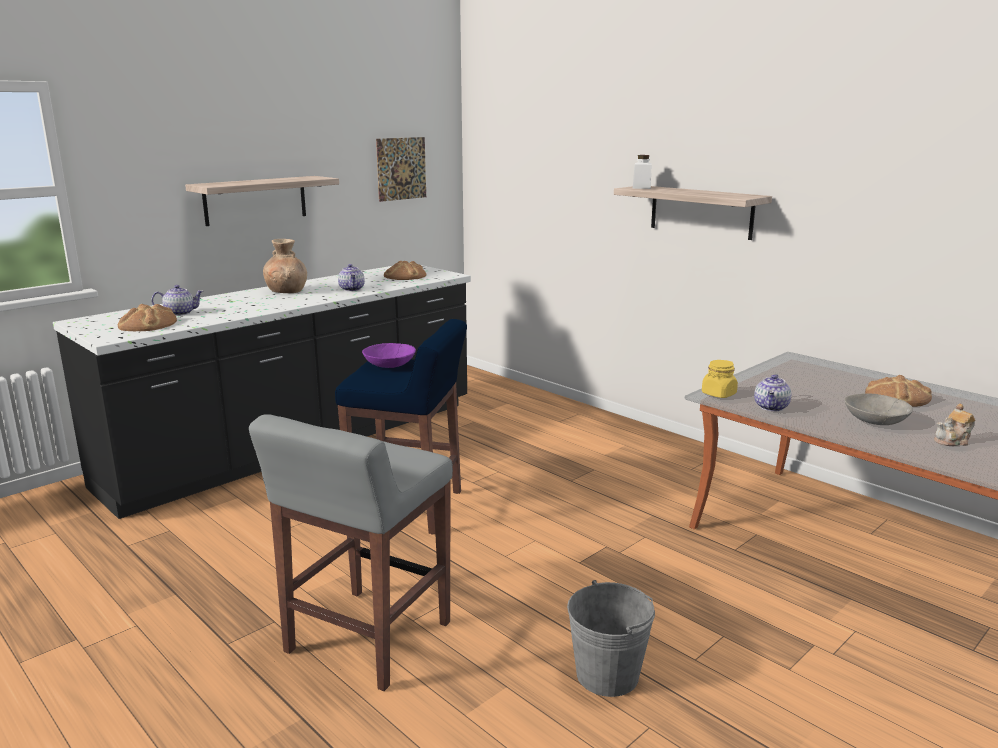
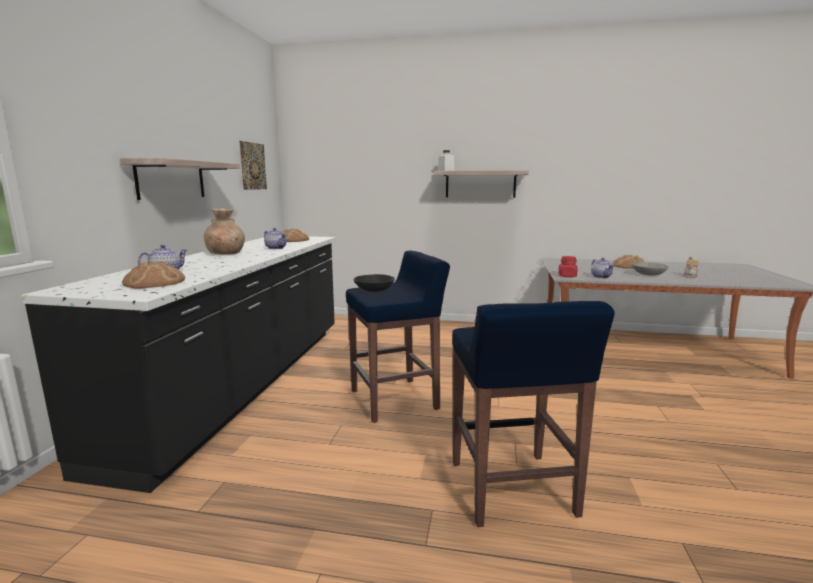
camera: 35 degrees left, 5 degrees down
grey stool [249,414,453,691] -> blue stool [452,301,615,527]
purple bowl [362,343,416,368] -> black bowl [354,274,395,292]
grey bucket [567,580,655,697] -> none
yellow jar [702,360,738,398] -> red jar [558,256,578,277]

